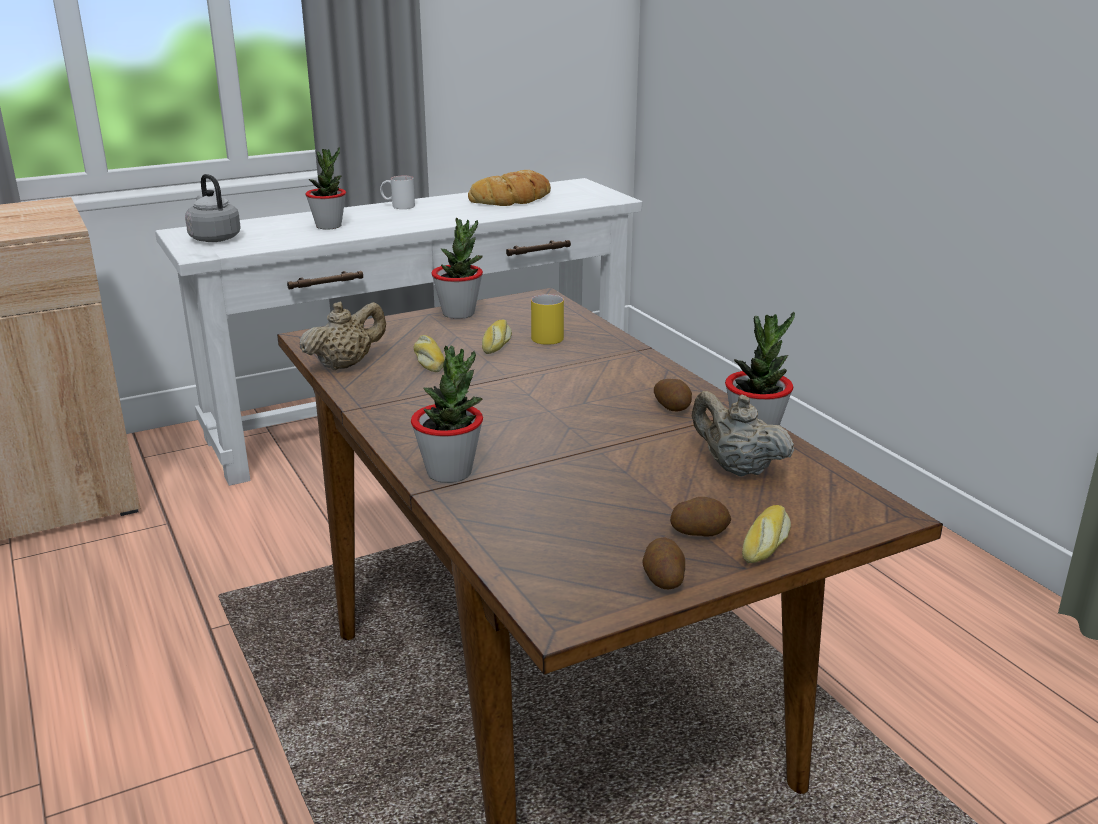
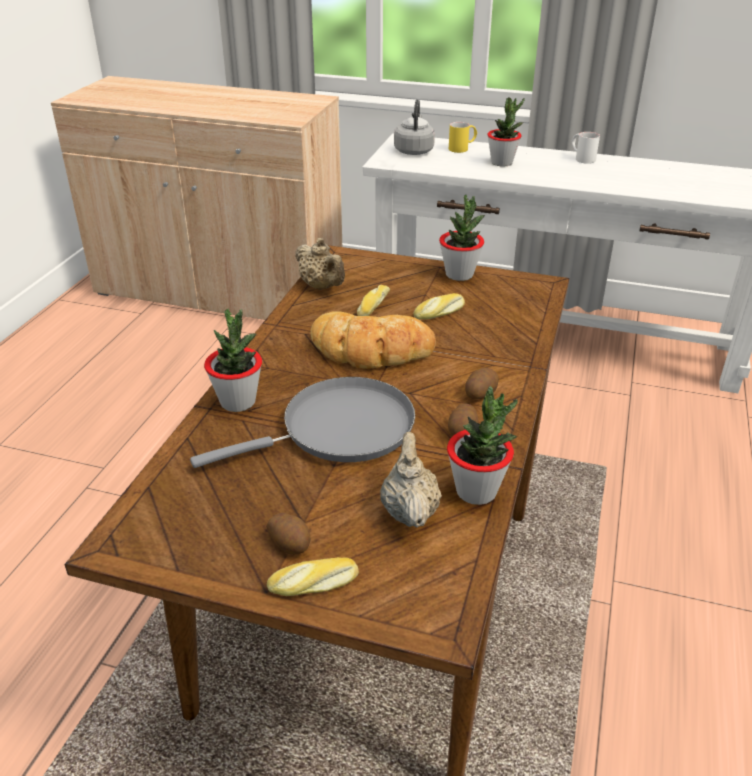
camera: 45 degrees right, 10 degrees up
beige teapot [300,302,386,370] -> beige teapot turned 45 degrees clockwise [295,238,345,290]
bread [468,170,551,206] -> bread moved to [310,311,436,369]
yellow mug [531,294,564,345] -> yellow mug moved to [449,122,477,153]
potato [642,537,685,589] -> potato moved to [465,368,499,400]
none -> grey frying pan [190,377,415,468]

